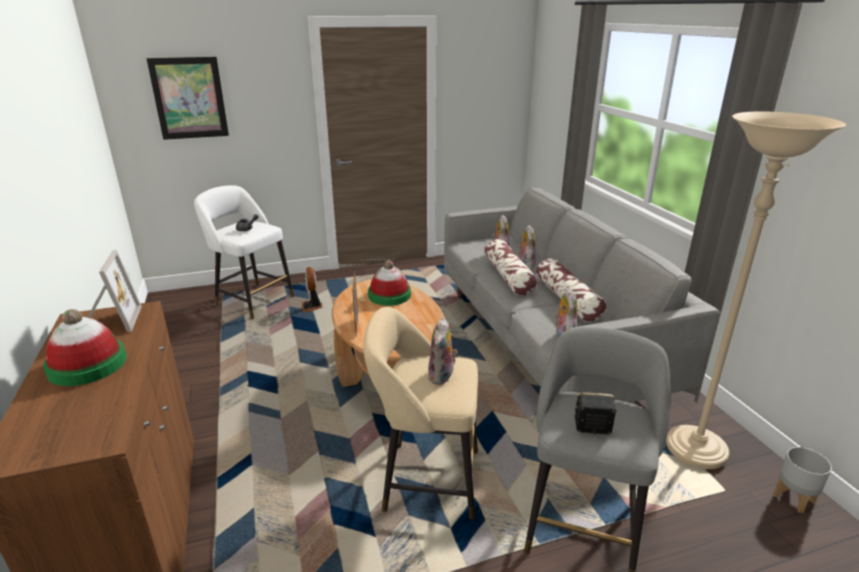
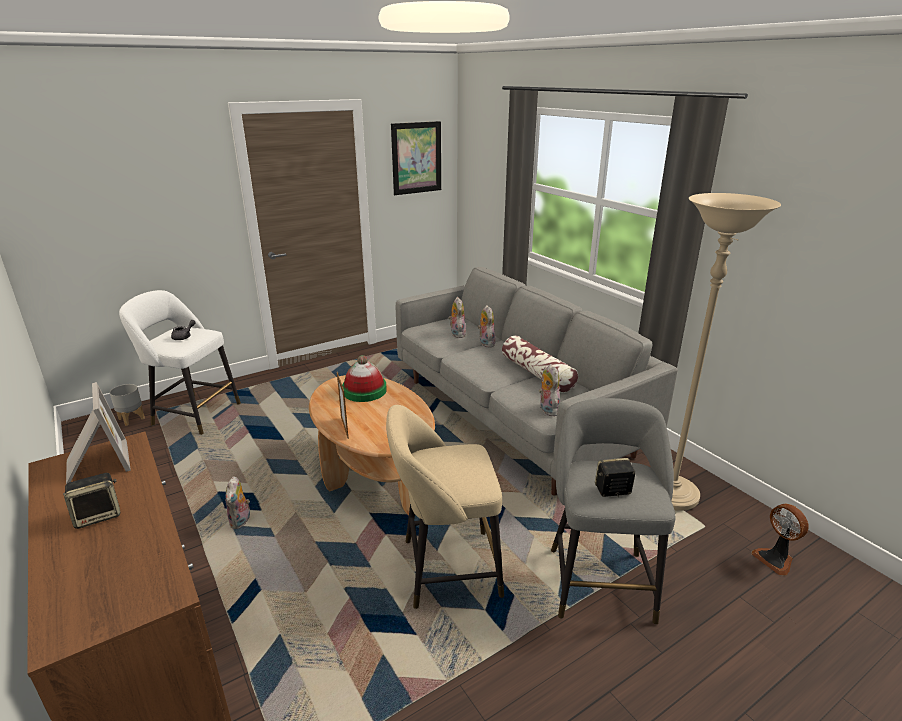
camera: 15 degrees left, 0 degrees up
hat [43,309,127,386] -> speaker [63,473,120,529]
picture [146,57,229,140] -> picture moved to [391,121,441,195]
fan [302,267,322,312] -> fan moved to [751,504,809,576]
plush toy [428,318,458,385] -> plush toy moved to [225,476,250,529]
pillow [485,239,538,296] -> none
grey planter [773,447,832,513] -> grey planter moved to [110,384,145,426]

